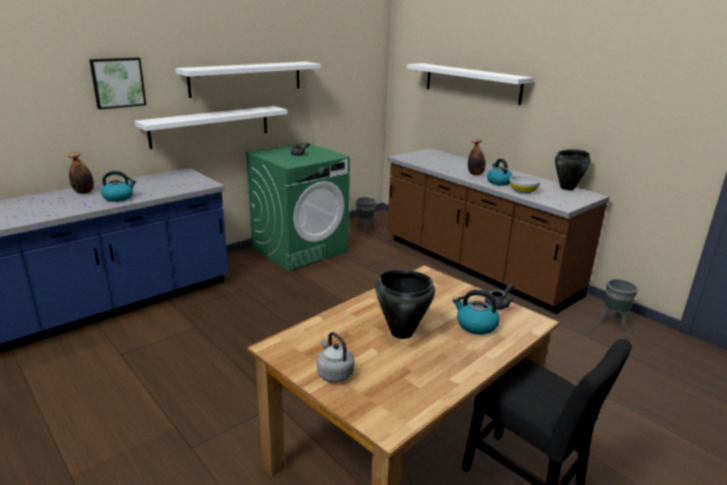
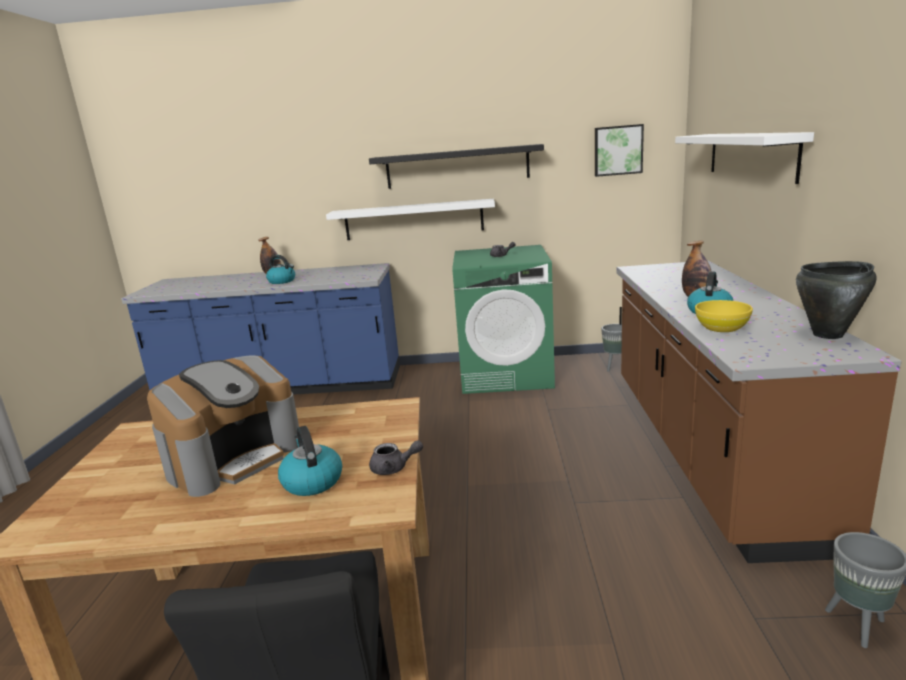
camera: 45 degrees right, 5 degrees down
picture [89,58,146,110] -> picture moved to [595,124,644,177]
white shelf [175,62,321,98] -> black shelf [369,144,544,189]
grey kettle [317,332,354,382] -> none
black cooking pot [375,270,435,339] -> coffee machine [147,356,299,497]
white bowl [510,175,541,194] -> yellow bowl [695,300,753,332]

